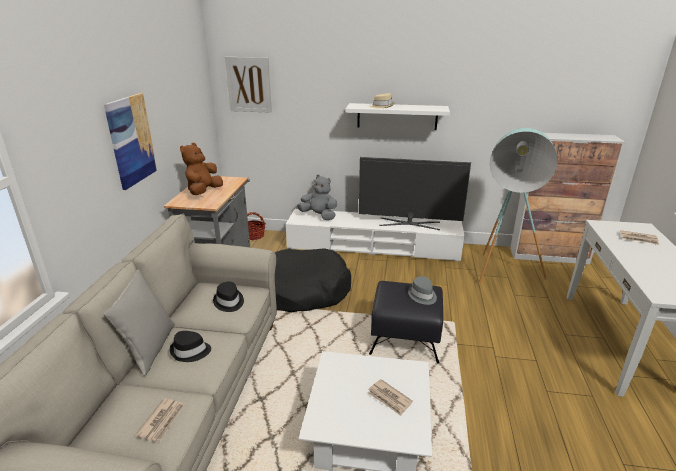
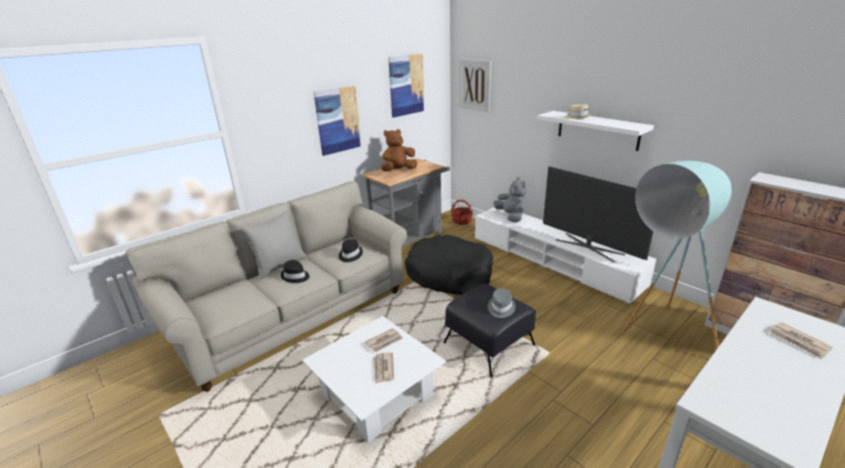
camera: 40 degrees right, 0 degrees up
newspaper [134,398,185,442] -> newspaper moved to [365,328,403,352]
none -> picture [388,54,424,118]

